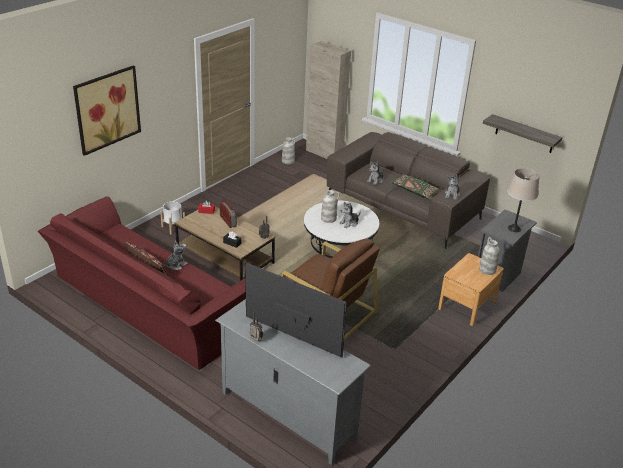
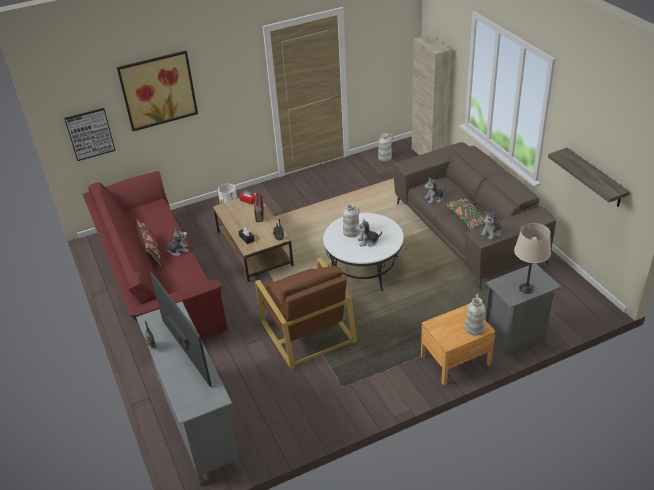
camera: 30 degrees right, 5 degrees up
none -> picture [64,108,115,161]

